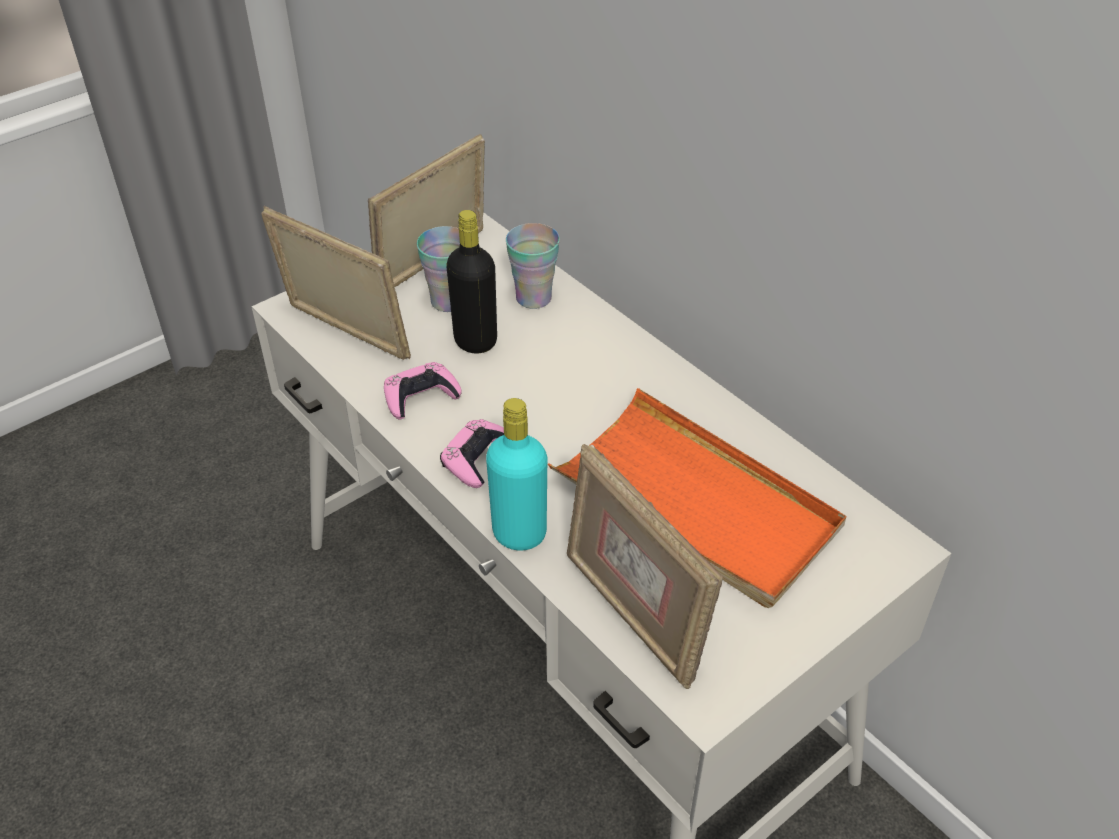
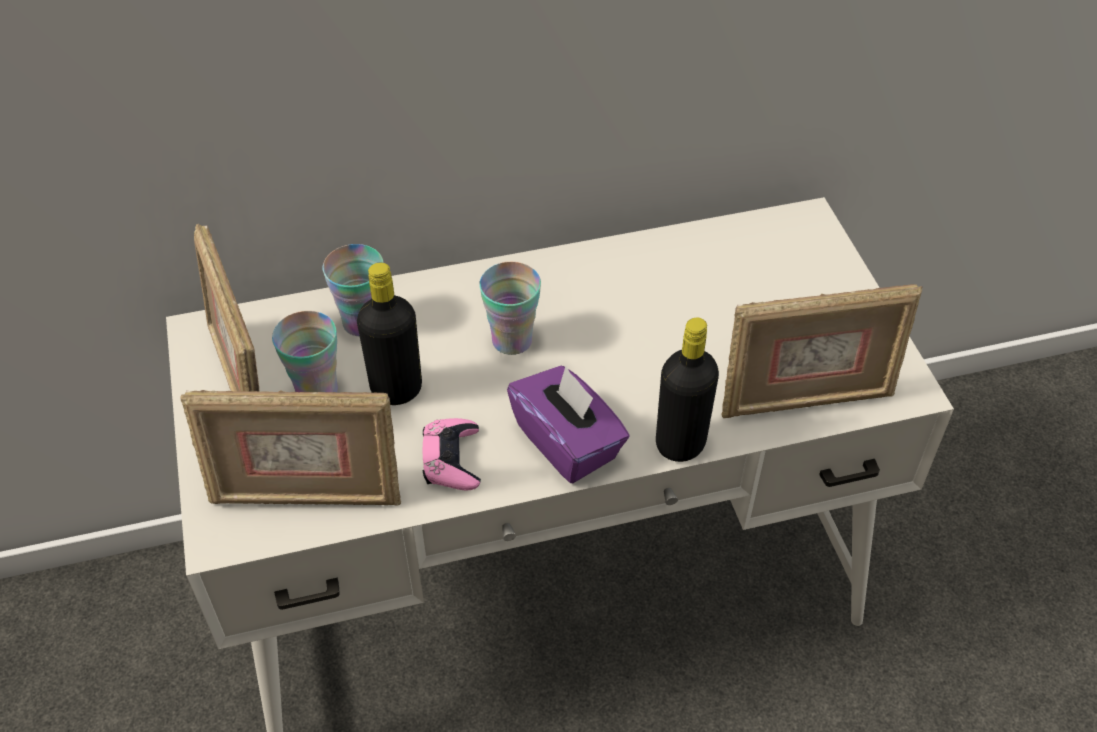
camera: 65 degrees left, 5 degrees up
picture frame [261,206,411,360] -> picture frame turned 150 degrees counterclockwise [180,390,401,506]
pink game controller [440,419,504,488] -> purple tissue box [507,366,630,483]
turquoise bottle [486,398,547,551] -> black bottle [656,318,719,462]
orange tray [548,388,846,608] -> none
none -> cup [479,262,541,355]

